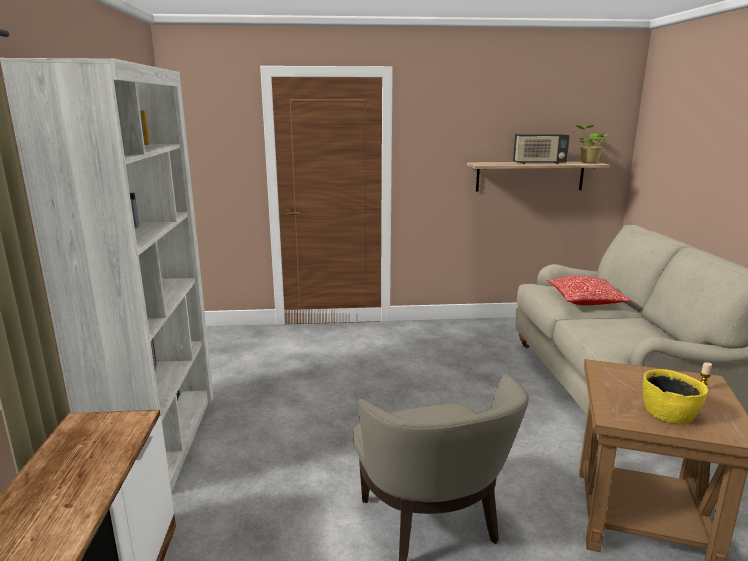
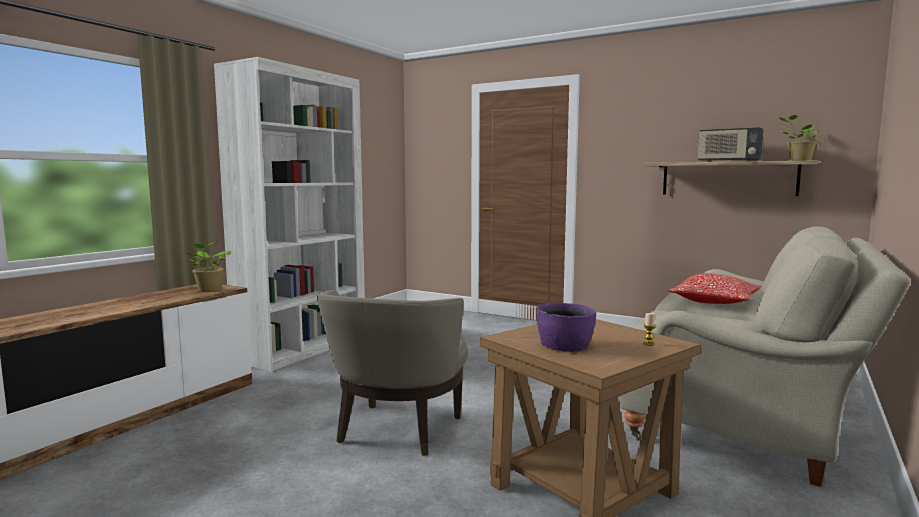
camera: 35 degrees right, 10 degrees down
yellow bowl [643,369,708,424] -> purple bowl [537,303,596,352]
none -> potted plant [186,241,231,292]

